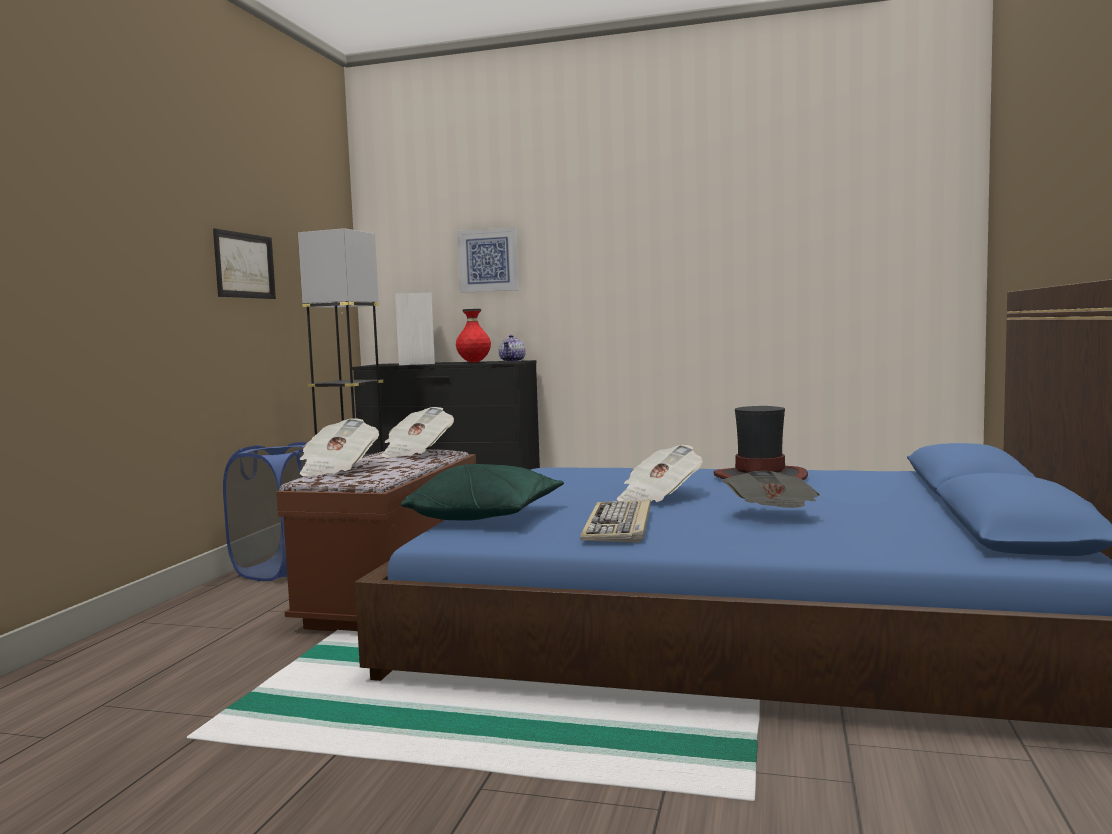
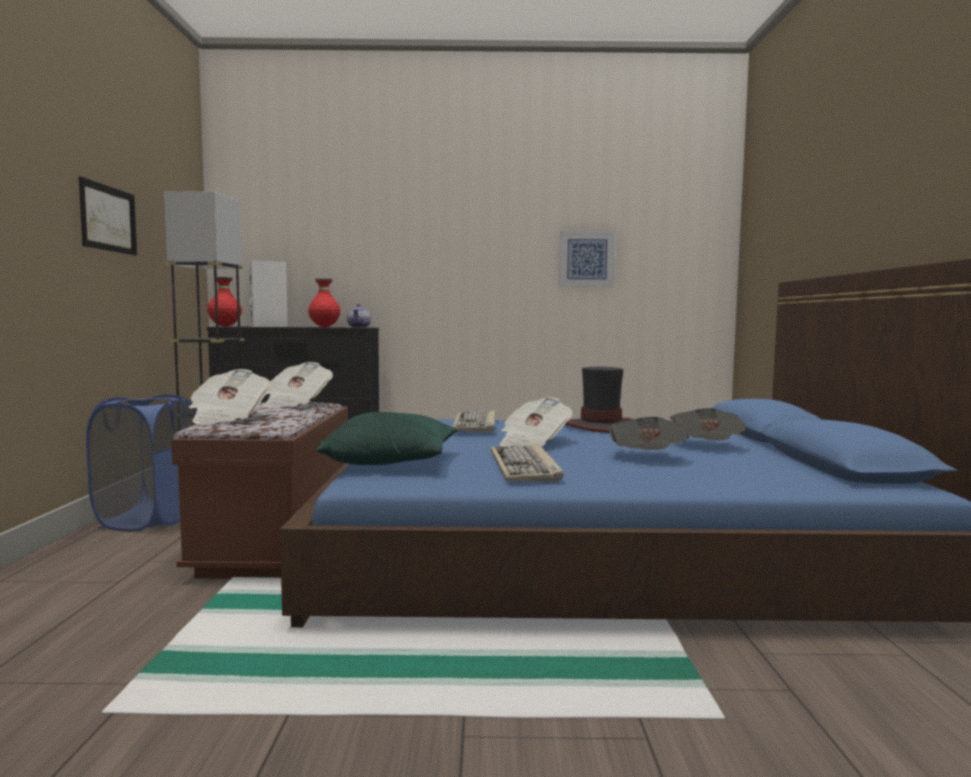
camera: 15 degrees left, 0 degrees up
picture [457,227,519,293] -> picture moved to [559,231,615,287]
none -> red vase [207,277,242,327]
none -> keyboard [452,410,495,432]
none -> newspaper [670,408,747,440]

